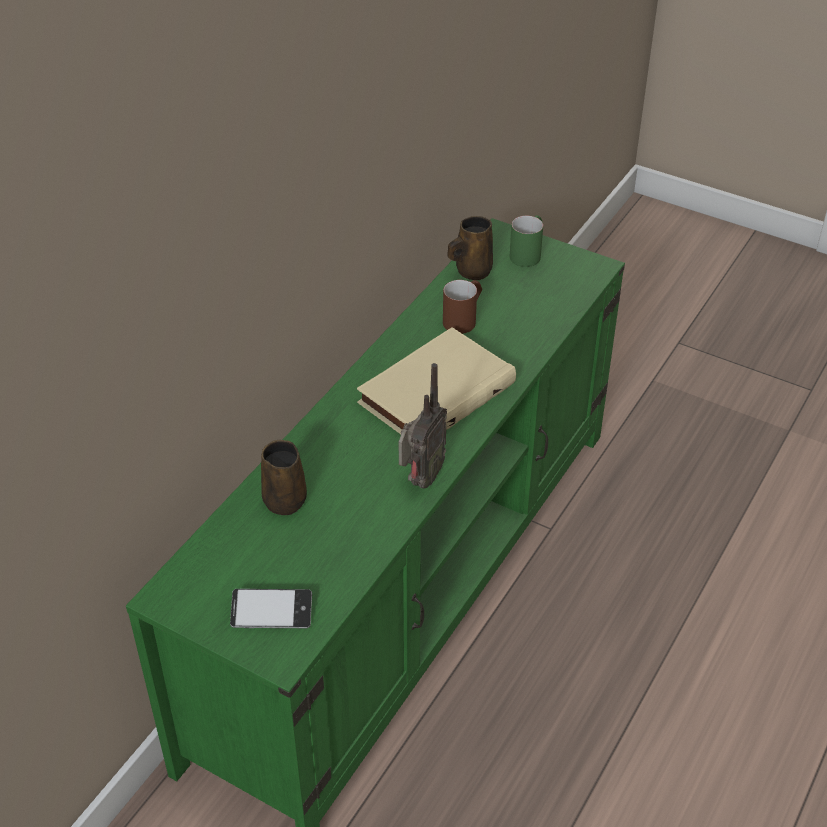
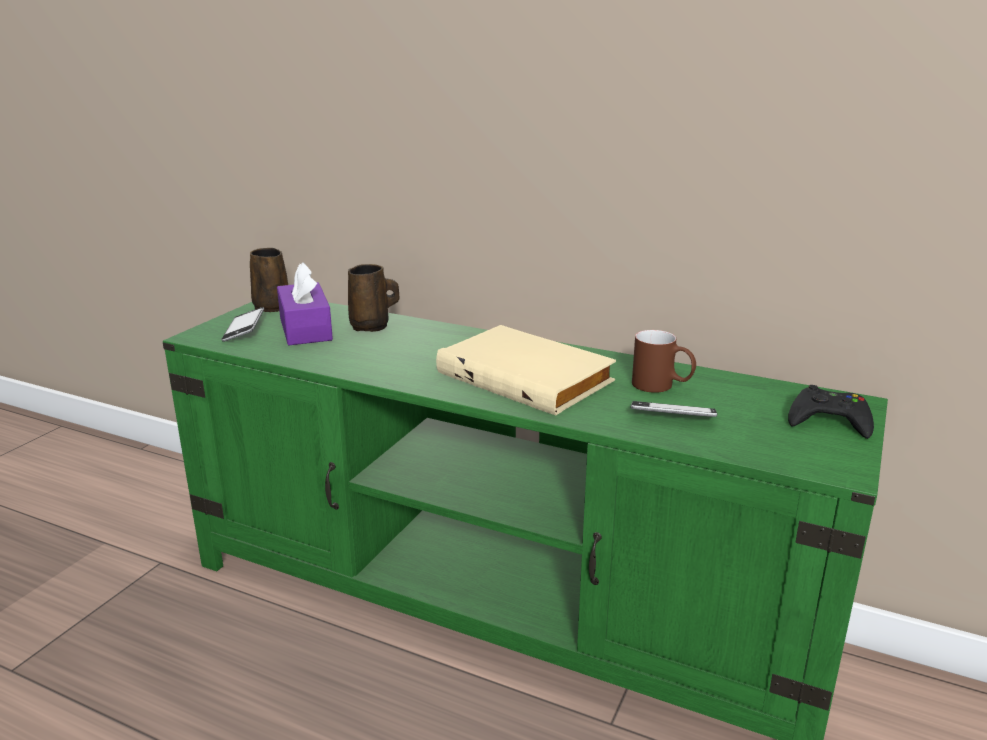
camera: 85 degrees right, 20 degrees down
radio [399,363,447,488] -> none
brown mug [448,216,493,280] -> brown mug moved to [250,248,288,312]
green mug [510,215,543,267] -> black game controller [788,385,874,439]
none -> purple tissue box [277,262,333,345]
none -> phone [631,401,717,417]

